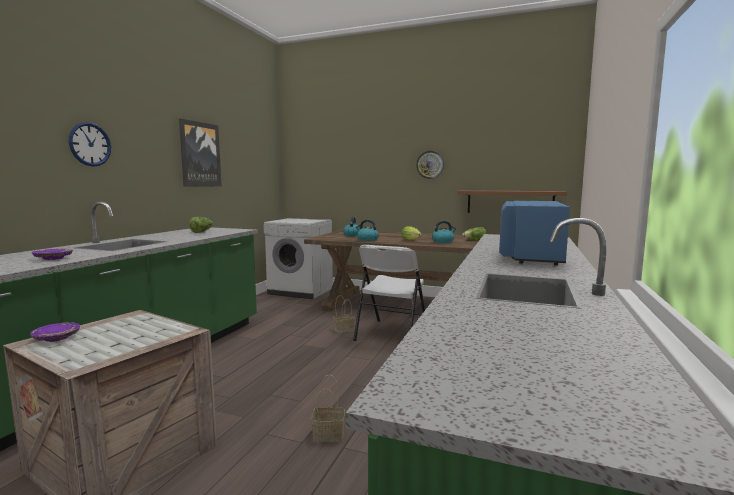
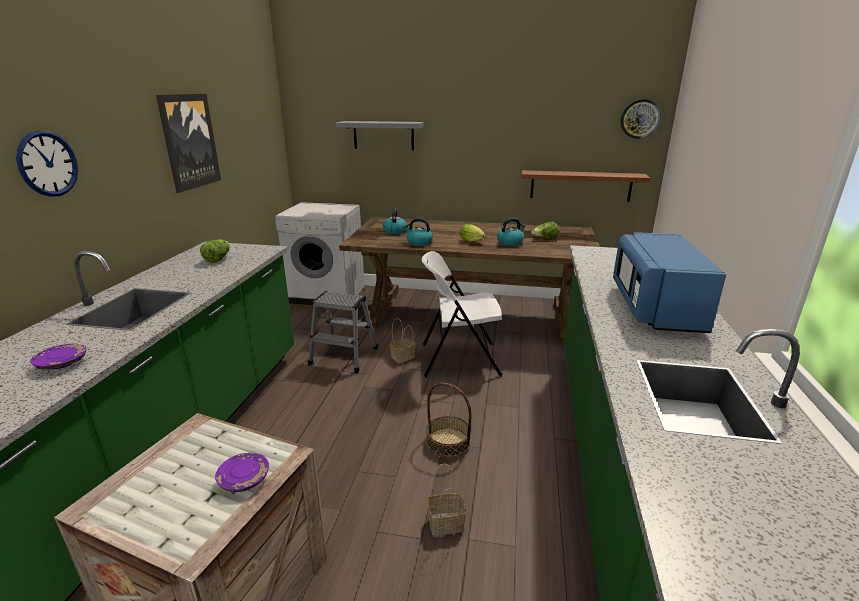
camera: 10 degrees left, 15 degrees up
purple plate [30,322,80,342] -> purple plate moved to [215,453,269,492]
white chair [353,245,425,341] -> white chair turned 75 degrees clockwise [422,251,502,378]
wall clock [416,151,444,179] -> wall clock moved to [620,99,661,139]
none -> grey step ladder [308,291,378,374]
none -> grey shelf [335,121,424,150]
none -> basket [426,383,471,457]

